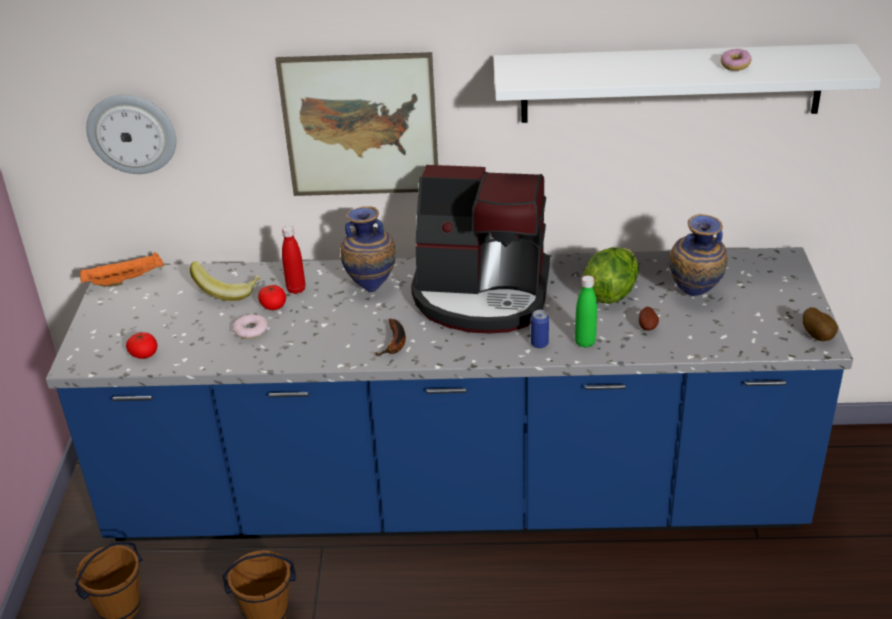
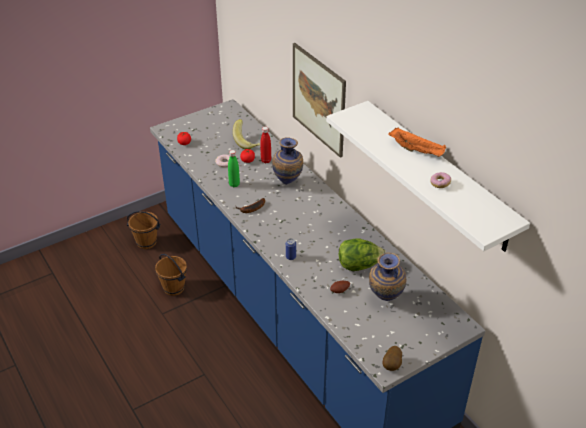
camera: 55 degrees right, 5 degrees up
orange tray [80,252,164,286] -> orange tray moved to [388,128,446,157]
wall clock [86,95,176,174] -> none
coffee machine [411,165,550,334] -> none
green bottle [575,275,597,348] -> green bottle moved to [228,150,240,187]

